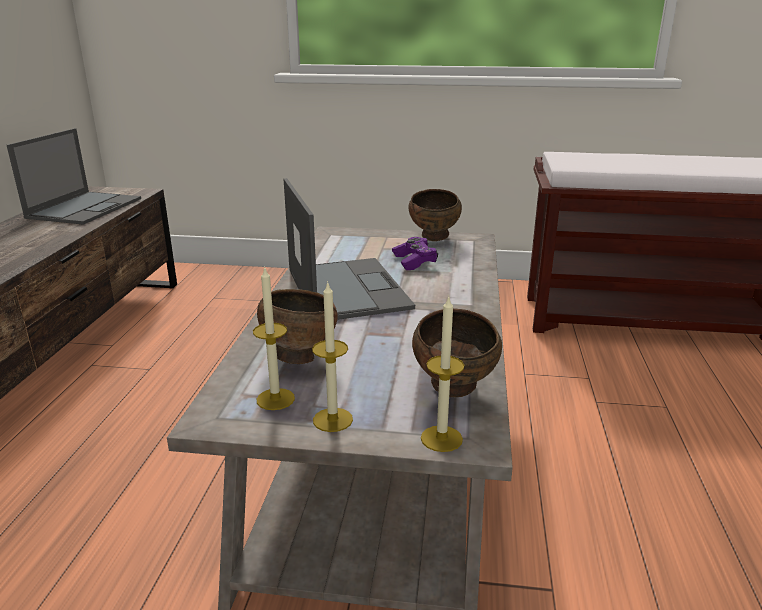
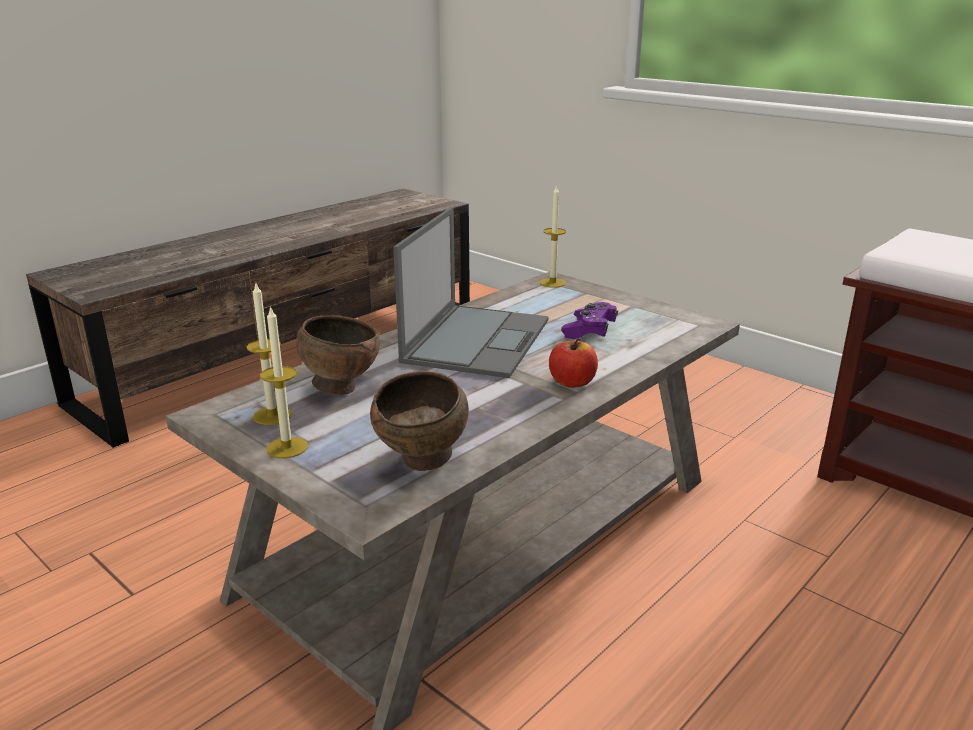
camera: 35 degrees right, 0 degrees up
laptop [7,128,141,225] -> none
brown bowl [408,189,462,241] -> none
candle [421,296,464,452] -> candle moved to [540,185,566,288]
none -> apple [549,338,598,388]

